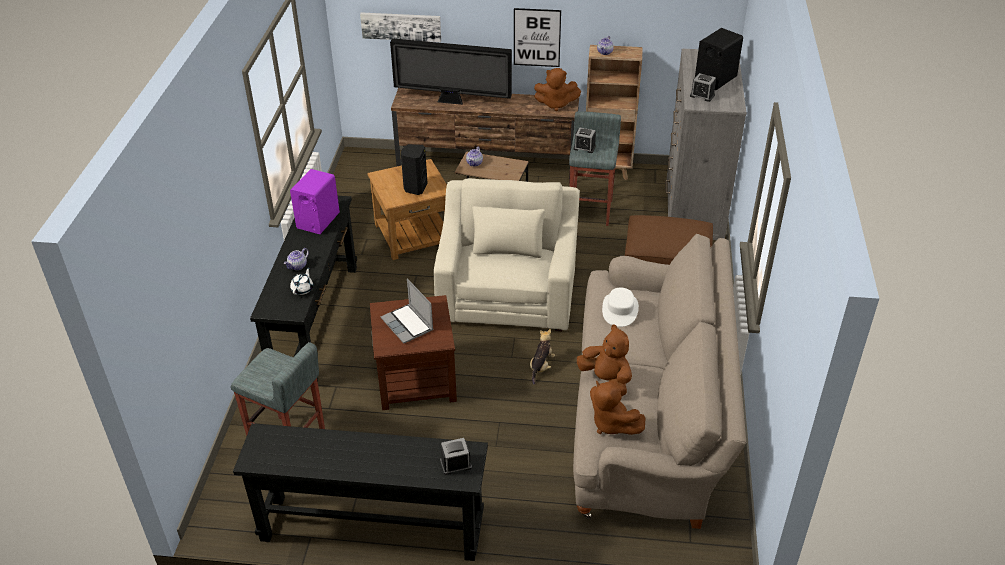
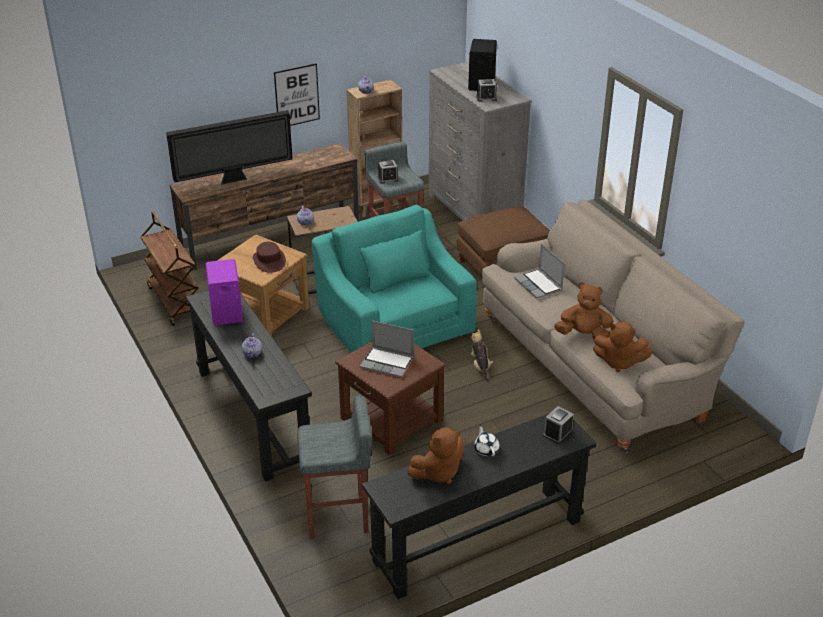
camera: 35 degrees left, 5 degrees down
white teapot [290,267,313,295] -> white teapot moved to [474,424,500,456]
picture [360,12,441,42] -> none
black speaker [401,144,427,195] -> brown hat [253,242,286,273]
beige armchair [433,178,580,331] -> turquoise armchair [311,205,477,353]
brown plush toy [534,68,581,111] -> brown plush toy moved to [408,427,464,484]
white hat [602,288,639,327] -> laptop [514,244,565,299]
none -> brown cart [140,211,198,326]

